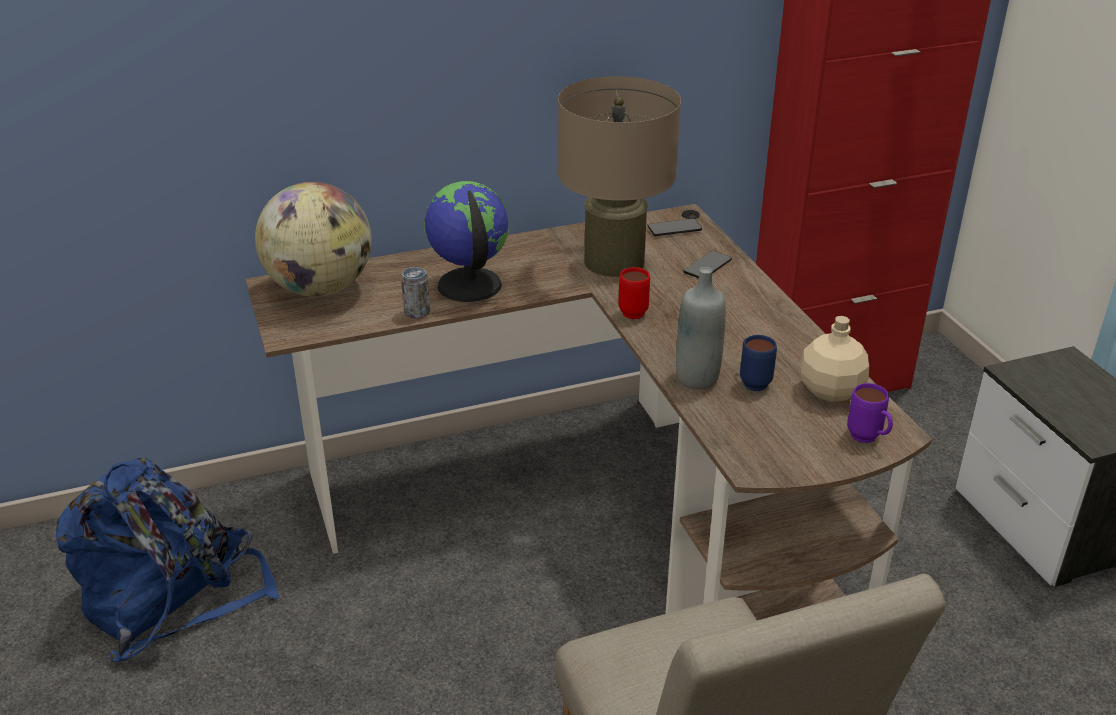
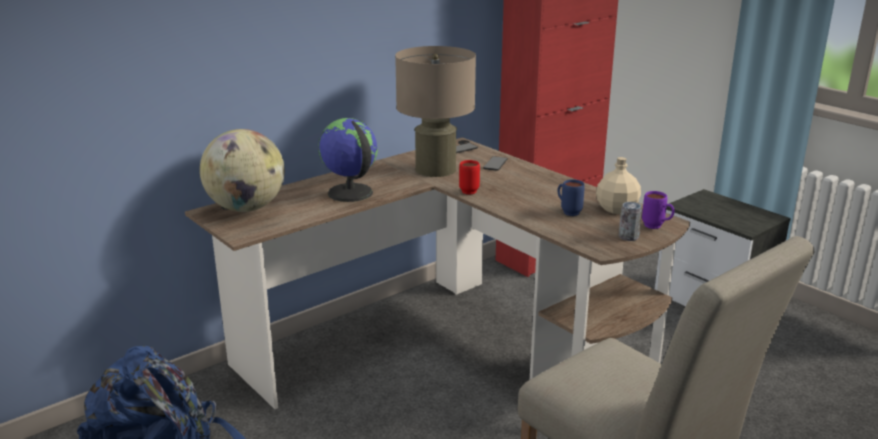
camera: 20 degrees left, 10 degrees down
can [401,267,430,319] -> can moved to [619,202,642,241]
grey bottle [676,267,726,389] -> none

